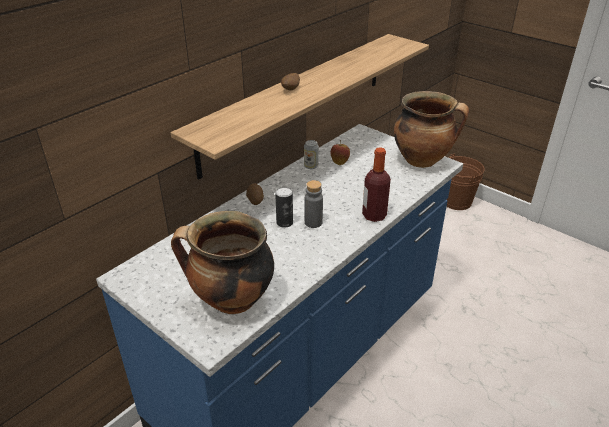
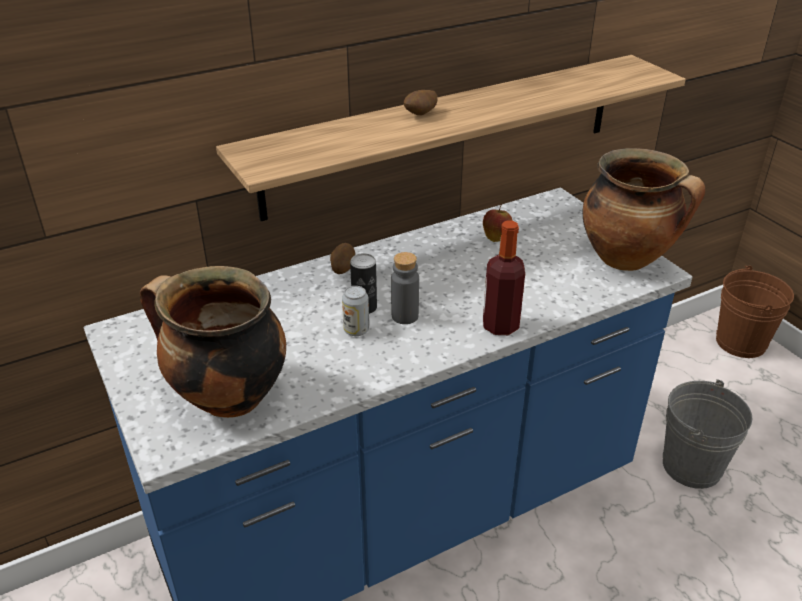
camera: 20 degrees right, 0 degrees up
can [304,140,319,169] -> can moved to [342,286,369,336]
none -> grey bucket [663,379,753,489]

